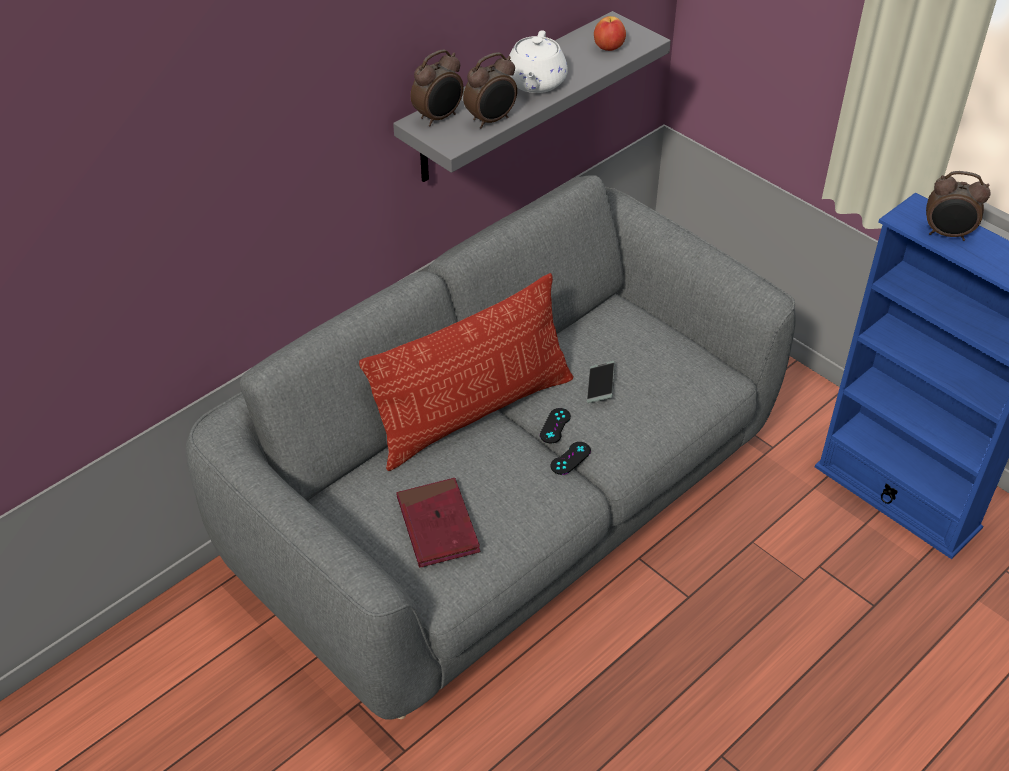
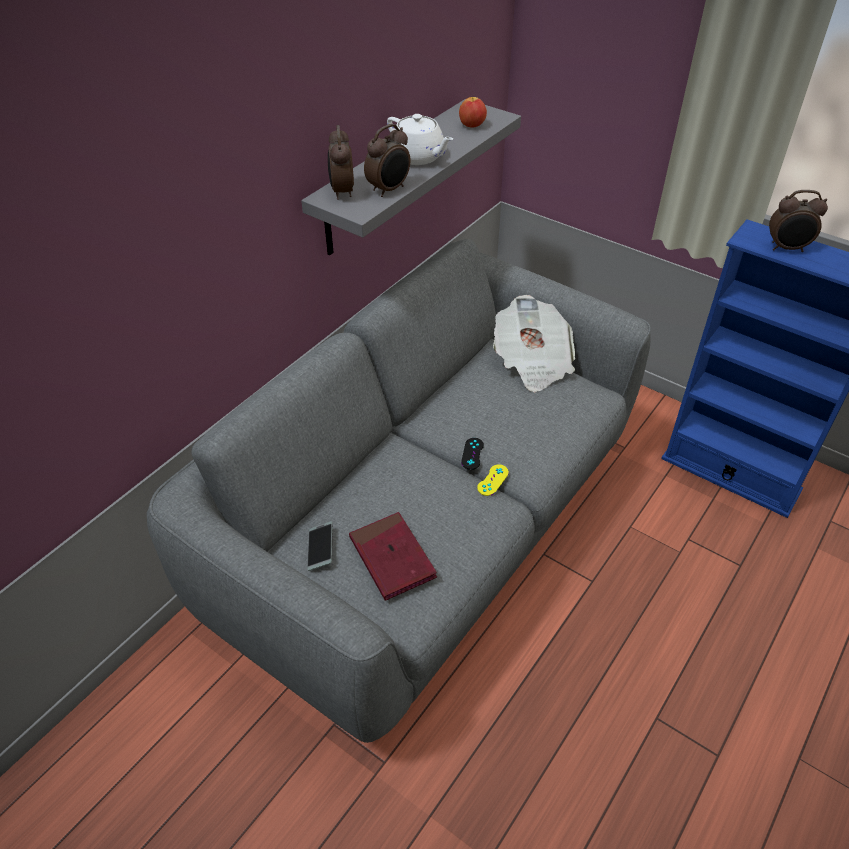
camera: 10 degrees left, 0 degrees up
pillow [359,273,573,471] -> none
alarm clock [411,49,463,126] -> alarm clock turned 135 degrees clockwise [328,125,354,200]
white teapot [509,30,568,93] -> white teapot turned 45 degrees counterclockwise [387,114,453,165]
black game controller [551,442,591,475] -> yellow game controller [477,465,509,496]
phone [587,361,615,403] -> phone moved to [307,521,332,571]
none -> newspaper [493,295,575,392]

